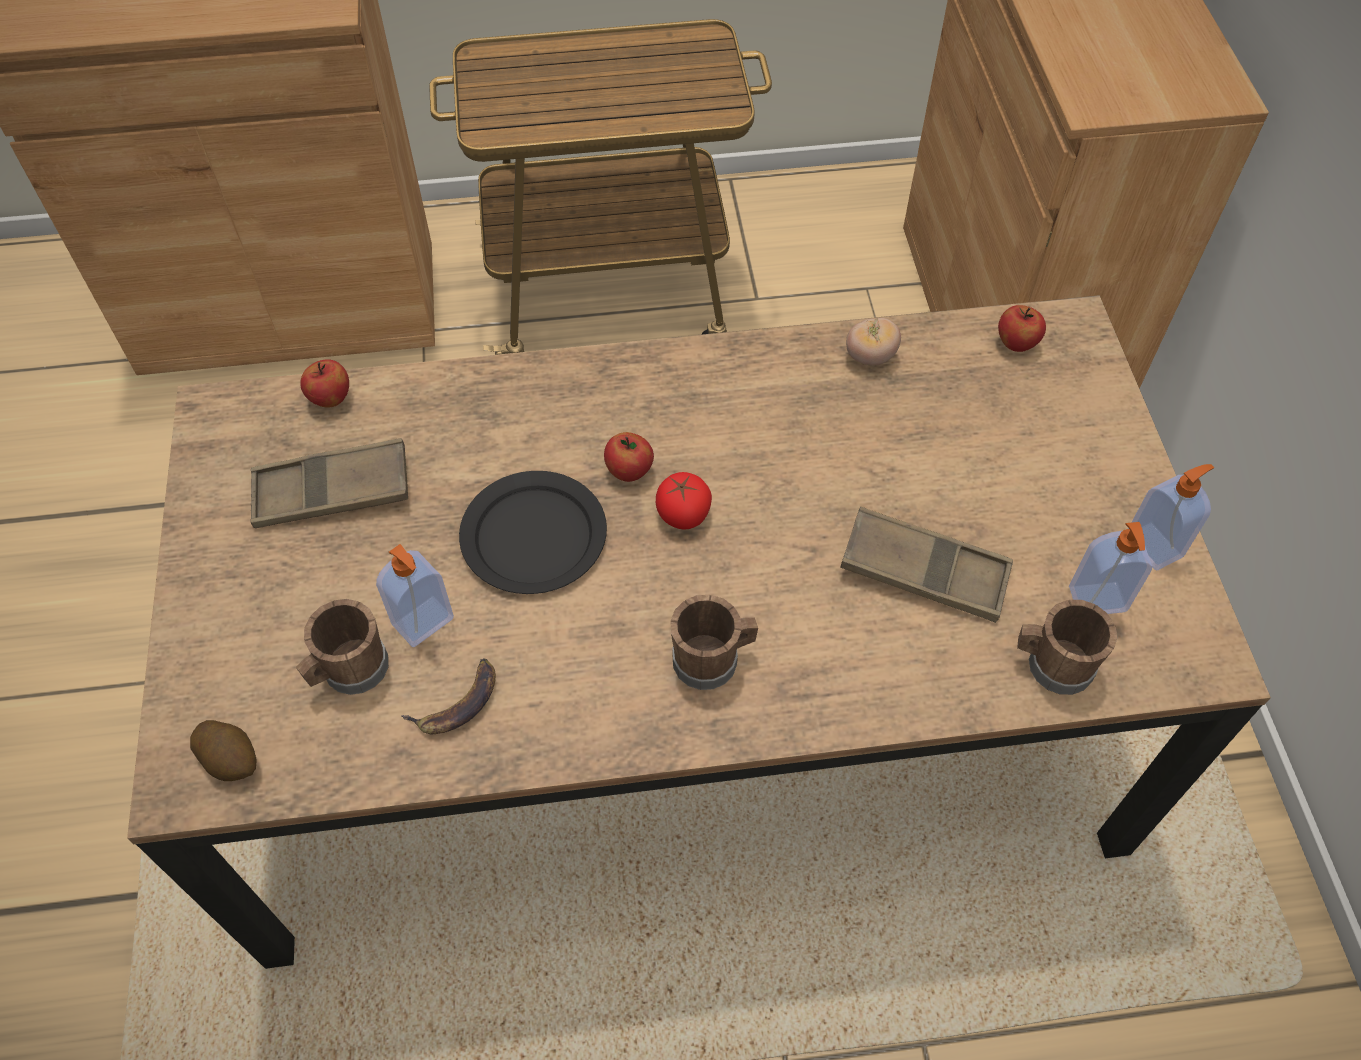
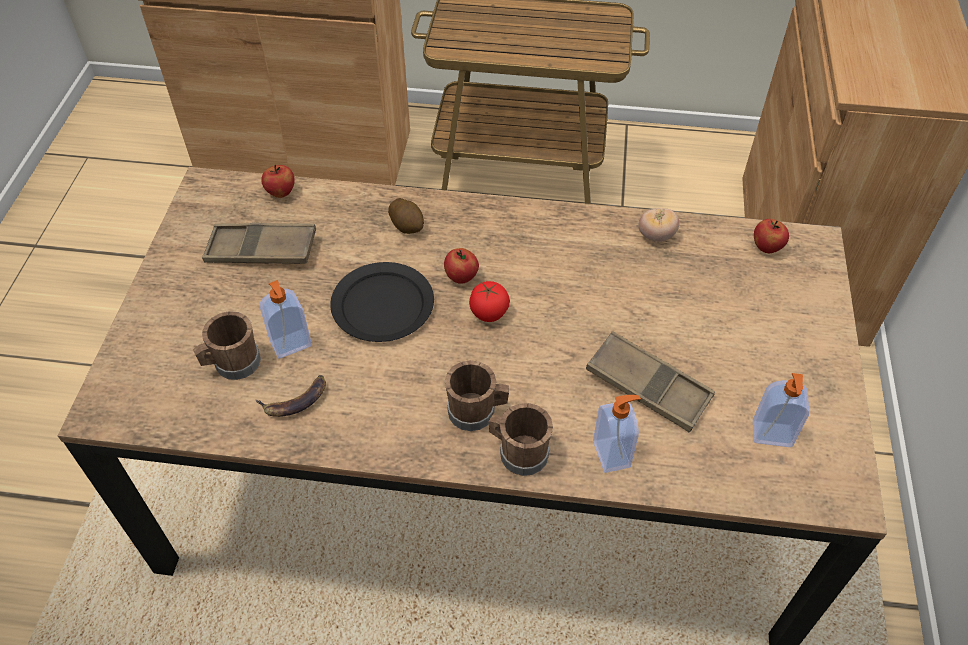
camera: 15 degrees right, 5 degrees down
potato [190,720,257,781] -> potato moved to [388,198,424,234]
brown mug [1017,600,1117,695] -> brown mug moved to [488,403,553,476]
soap dispenser [1128,464,1214,571] -> soap dispenser moved to [593,395,641,473]

